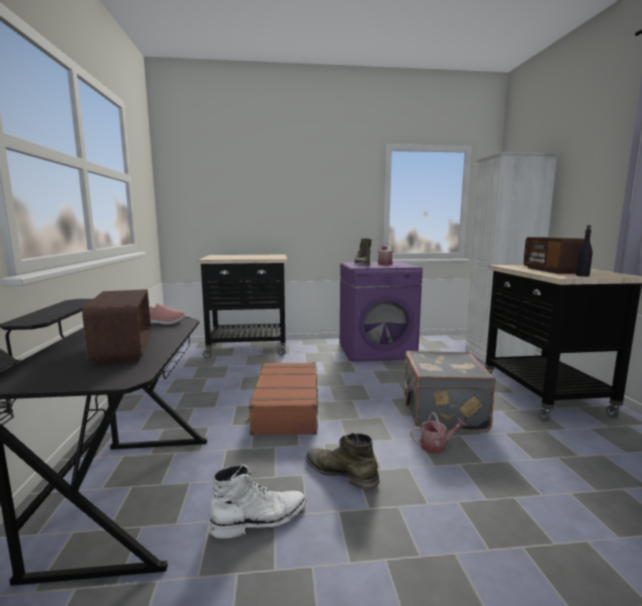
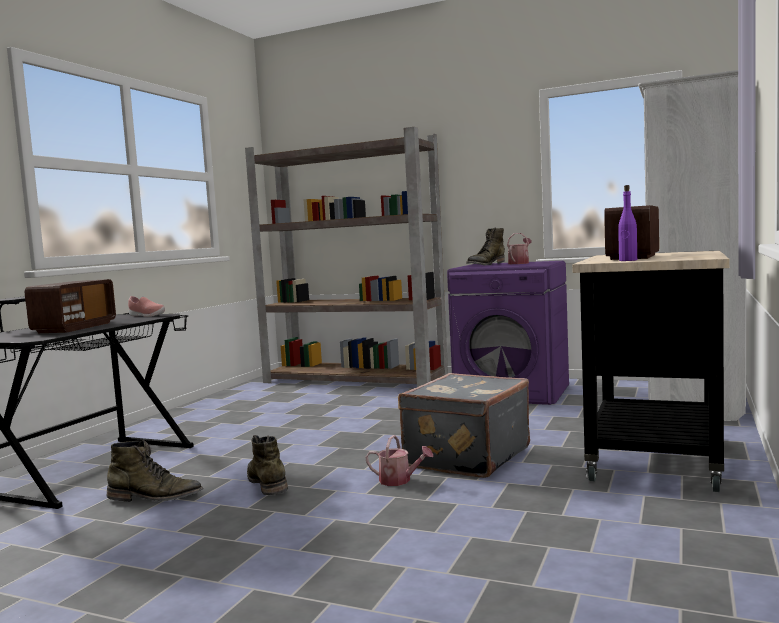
camera: 30 degrees right, 5 degrees down
black cart [198,254,287,358] -> brown bookcase [245,127,448,387]
white boot [209,464,307,538] -> green boot [107,440,203,502]
brown suitcase [246,362,318,435] -> none
black bottle [576,225,593,277] -> purple bottle [618,185,637,261]

